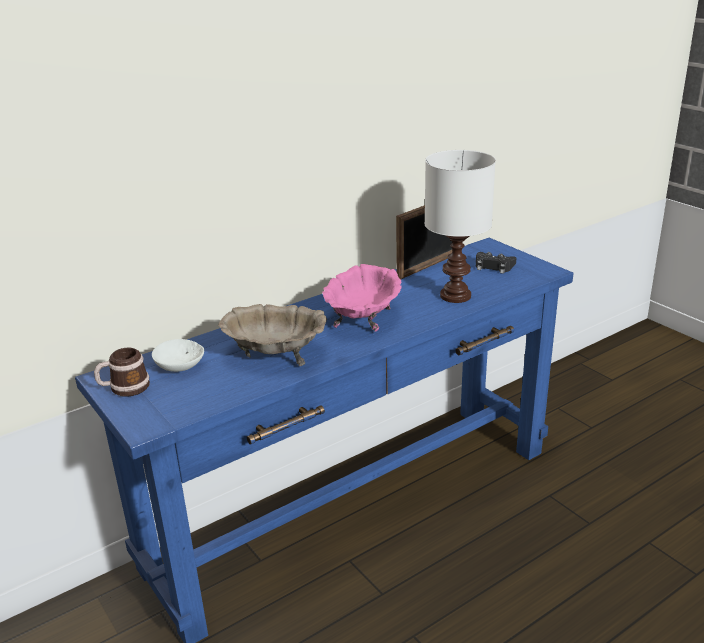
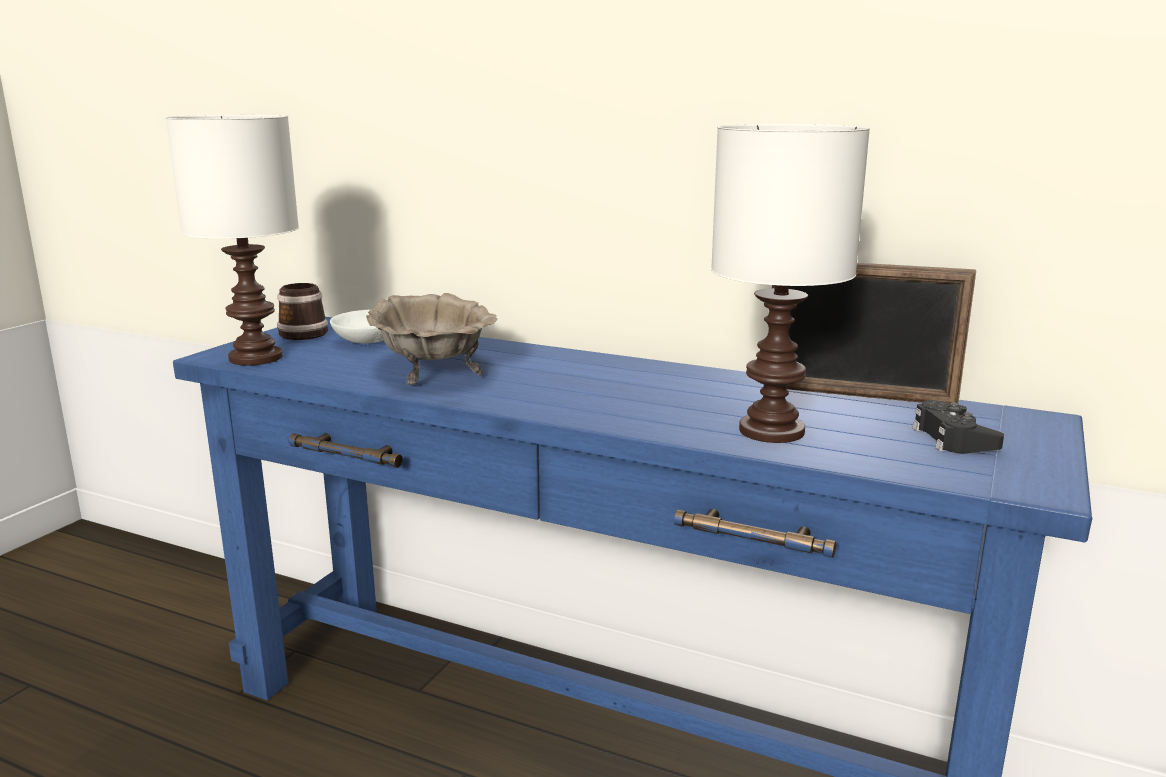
camera: 60 degrees right, 10 degrees down
pink bowl [322,264,402,332] -> none
none -> white table lamp [165,115,299,365]

